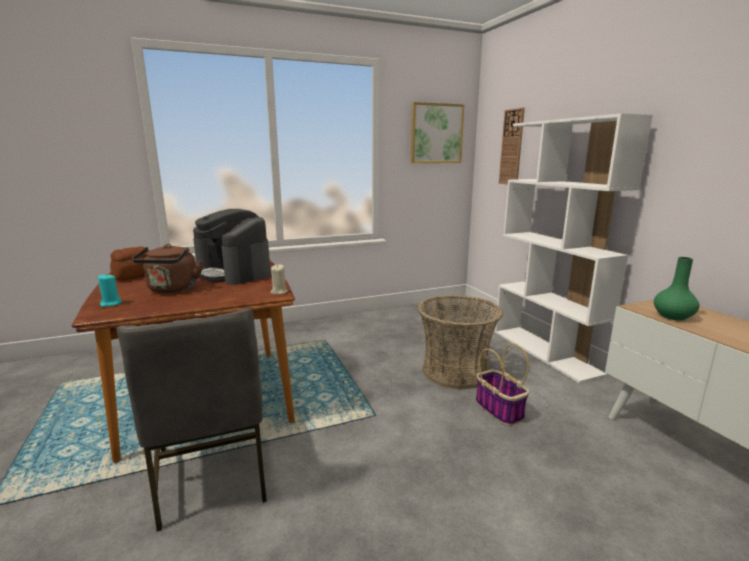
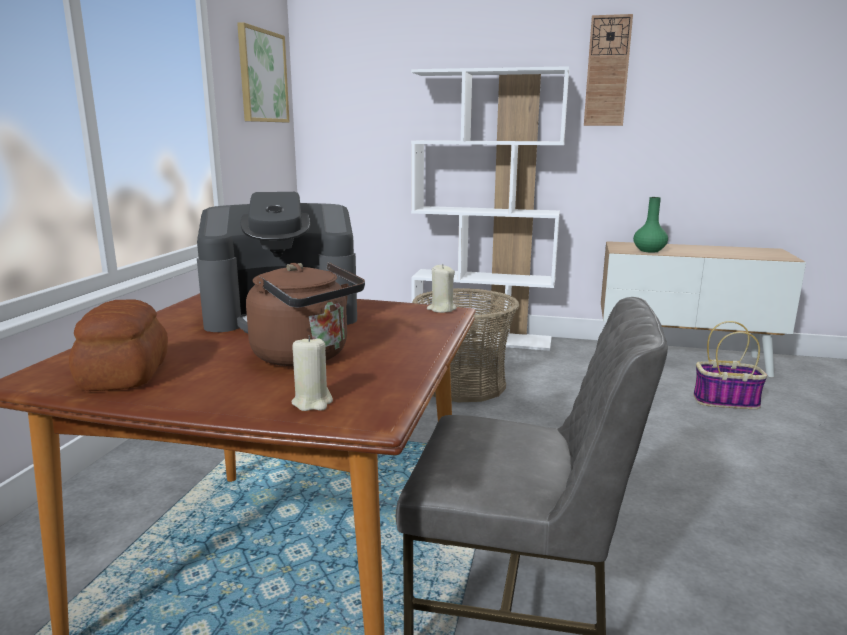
camera: 55 degrees left, 0 degrees up
turquoise candle [98,275,122,307] -> beige candle [291,335,333,411]
basket [476,343,529,426] -> basket moved to [693,321,768,409]
wall clock [499,108,525,184] -> wall clock moved to [584,14,633,126]

